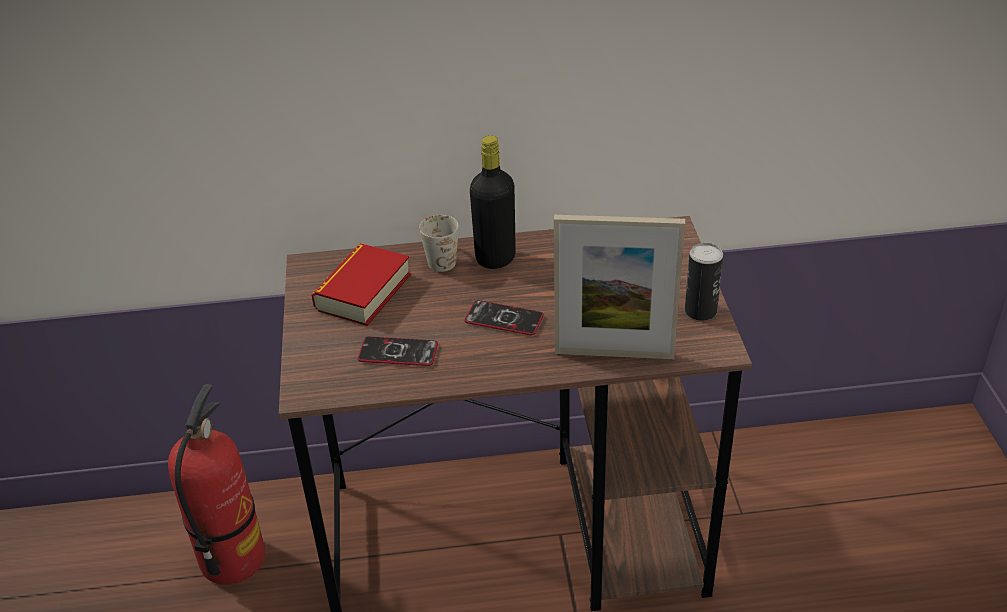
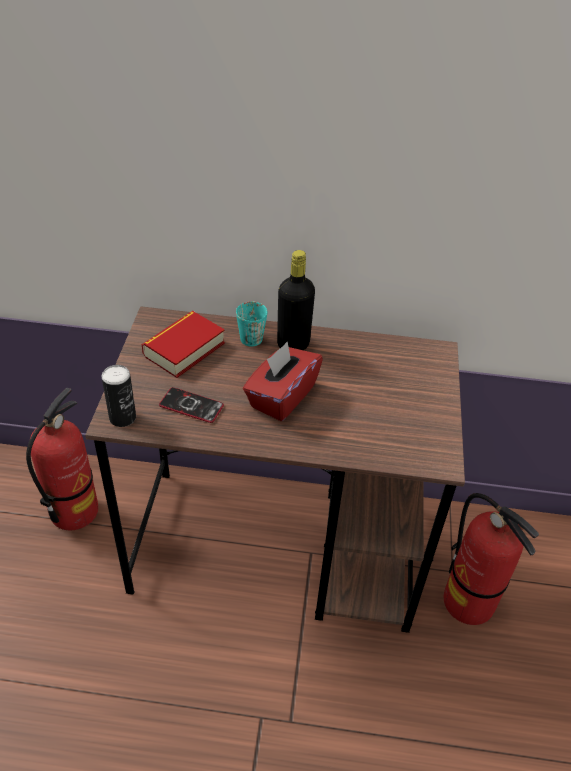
camera: 10 degrees right, 5 degrees up
white mug [419,215,459,272] -> turquoise mug [236,301,267,346]
phone [464,300,544,335] -> red tissue box [243,342,323,421]
picture frame [554,215,685,359] -> none
can [685,243,723,321] -> can moved to [101,365,136,427]
none -> fire extinguisher [444,493,539,625]

